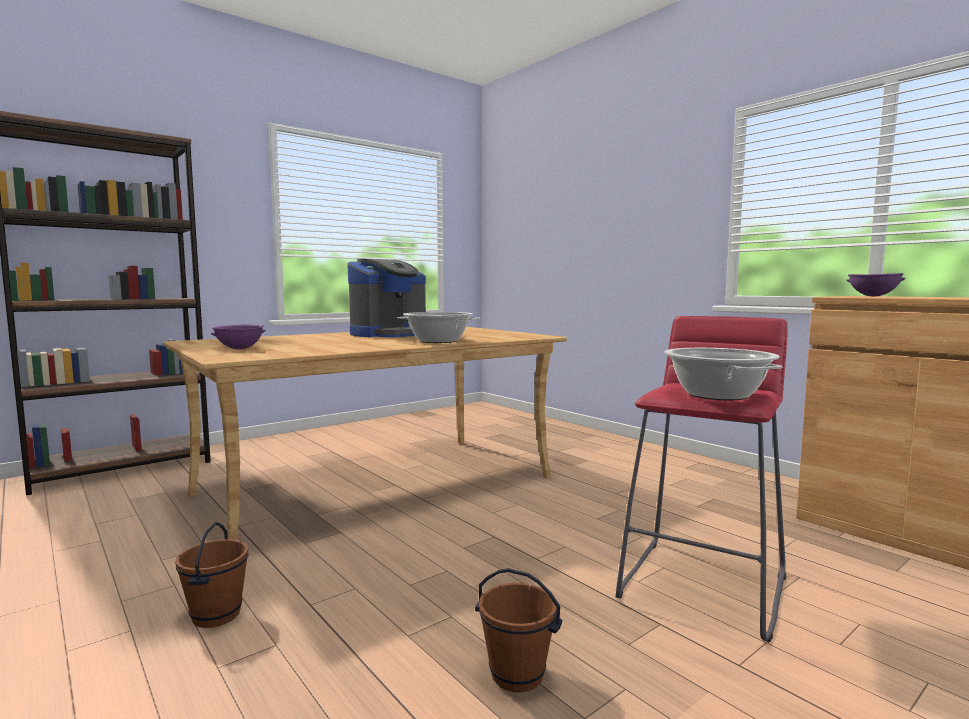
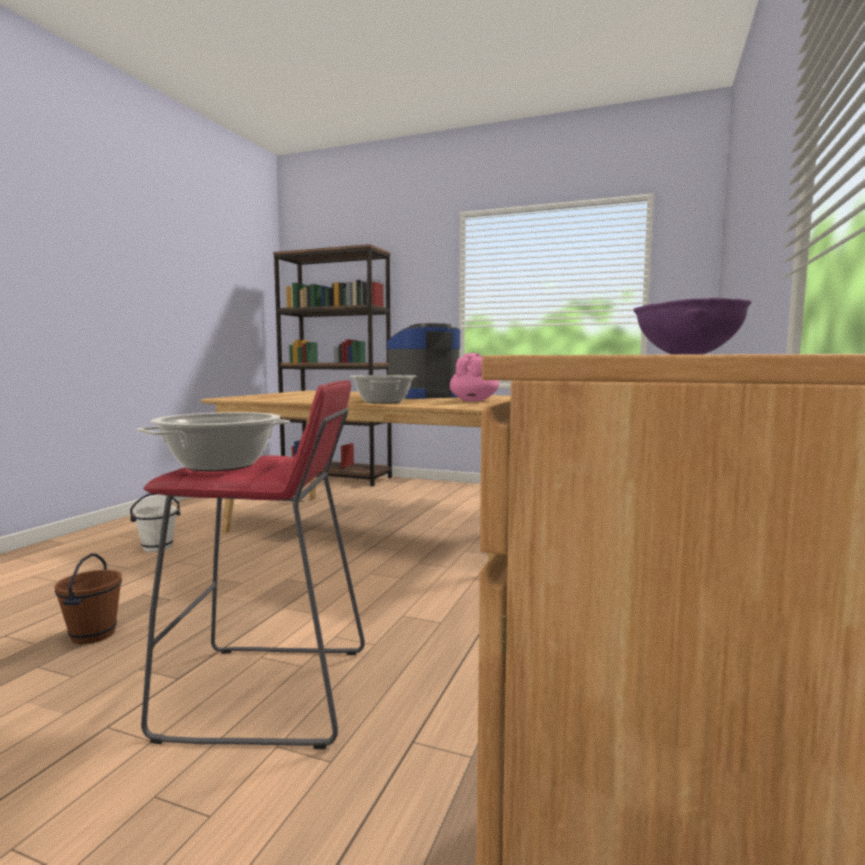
camera: 60 degrees right, 0 degrees up
brown bucket [175,522,249,628] -> white bucket [130,493,180,552]
purple bowl [211,324,266,349] -> none
coffee machine [347,259,426,338] -> coffee machine turned 135 degrees clockwise [387,323,460,399]
none -> pink teapot [450,353,499,401]

